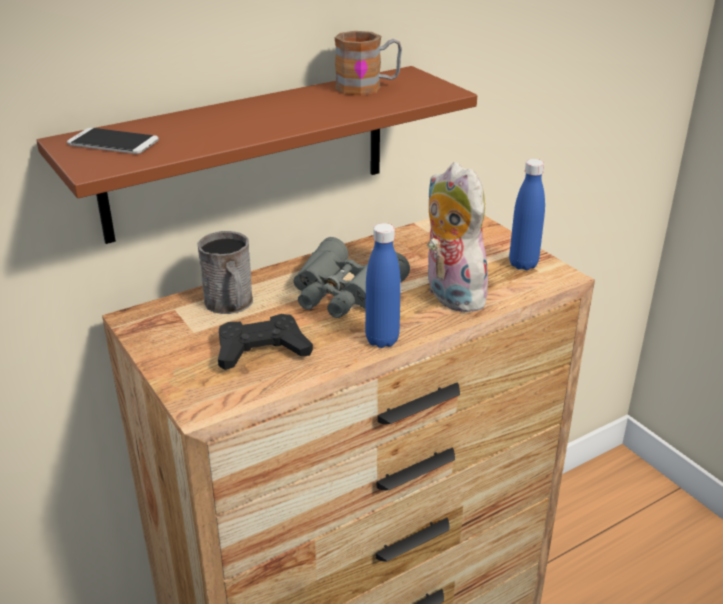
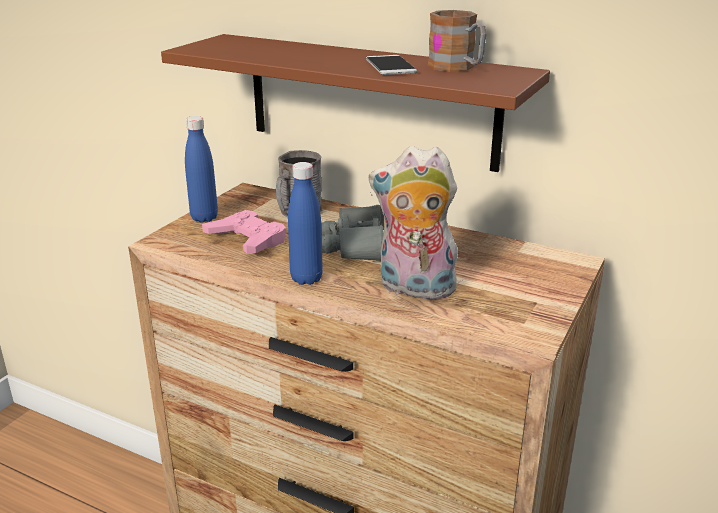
camera: 60 degrees right, 5 degrees down
phone [67,128,159,154] -> phone moved to [366,55,417,75]
black game controller [218,314,313,370] -> pink game controller [202,210,286,254]
plush toy [427,162,490,312] -> plush toy turned 105 degrees counterclockwise [369,146,460,299]
blue bottle [509,159,545,270] -> blue bottle moved to [185,116,218,222]

